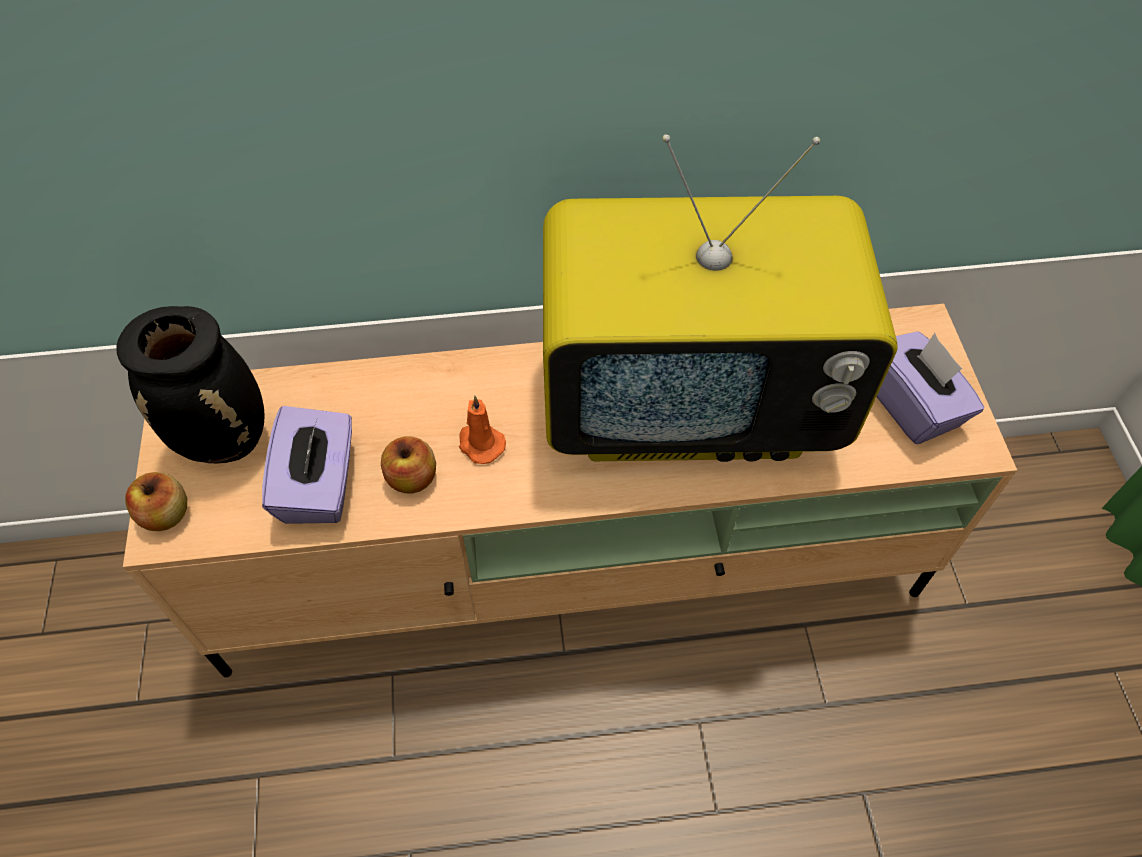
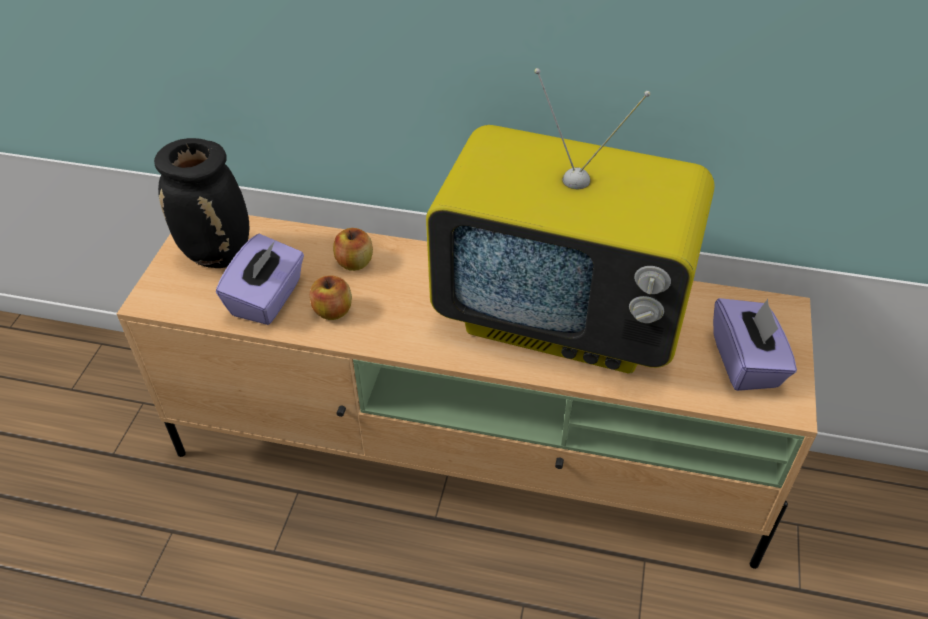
camera: 20 degrees right, 10 degrees down
apple [125,472,187,531] -> apple moved to [333,228,373,271]
orange candle [459,396,506,464] -> none

